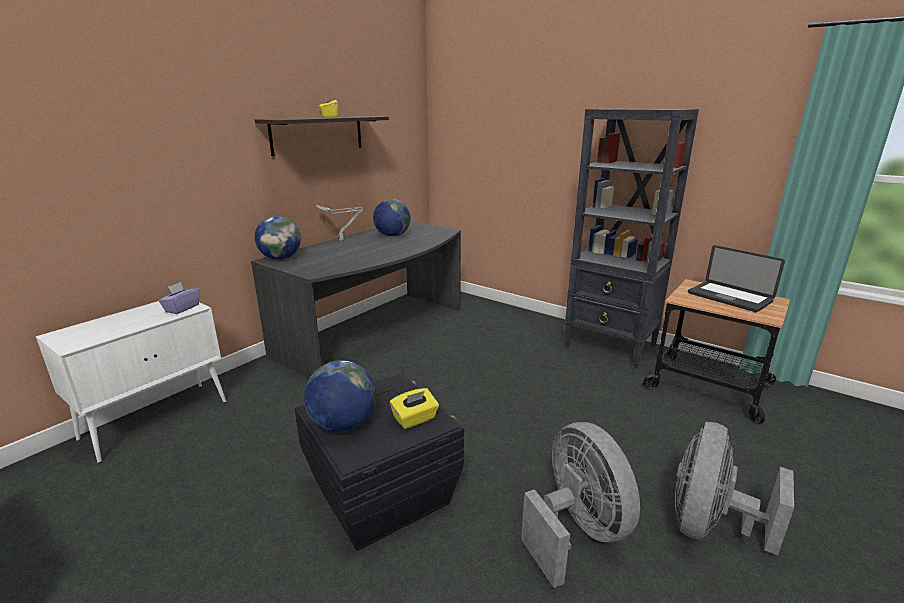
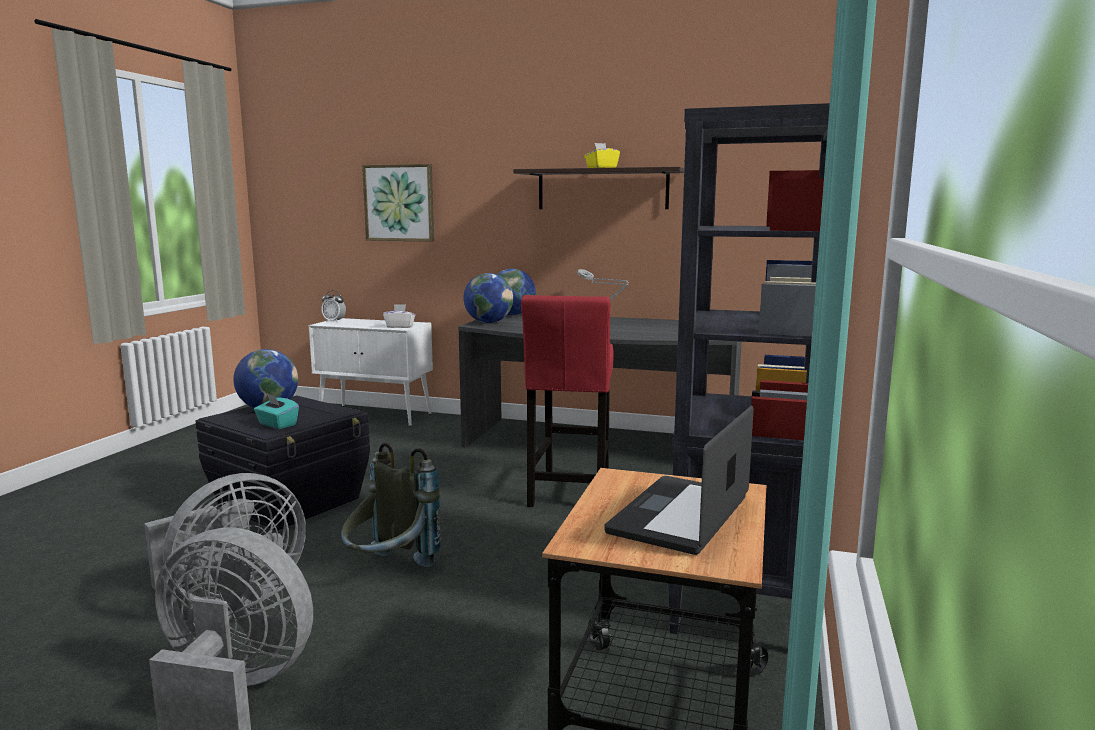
camera: 70 degrees right, 10 degrees down
purple tissue box [159,282,200,314] -> white tissue box [383,304,415,328]
globe [373,199,410,237] -> globe moved to [463,273,513,323]
yellow tissue box [390,388,439,429] -> turquoise tissue box [254,394,299,429]
none -> alarm clock [321,290,346,323]
none -> grey backpack [341,443,441,567]
none -> picture [362,164,434,242]
none -> red stool [521,295,614,507]

